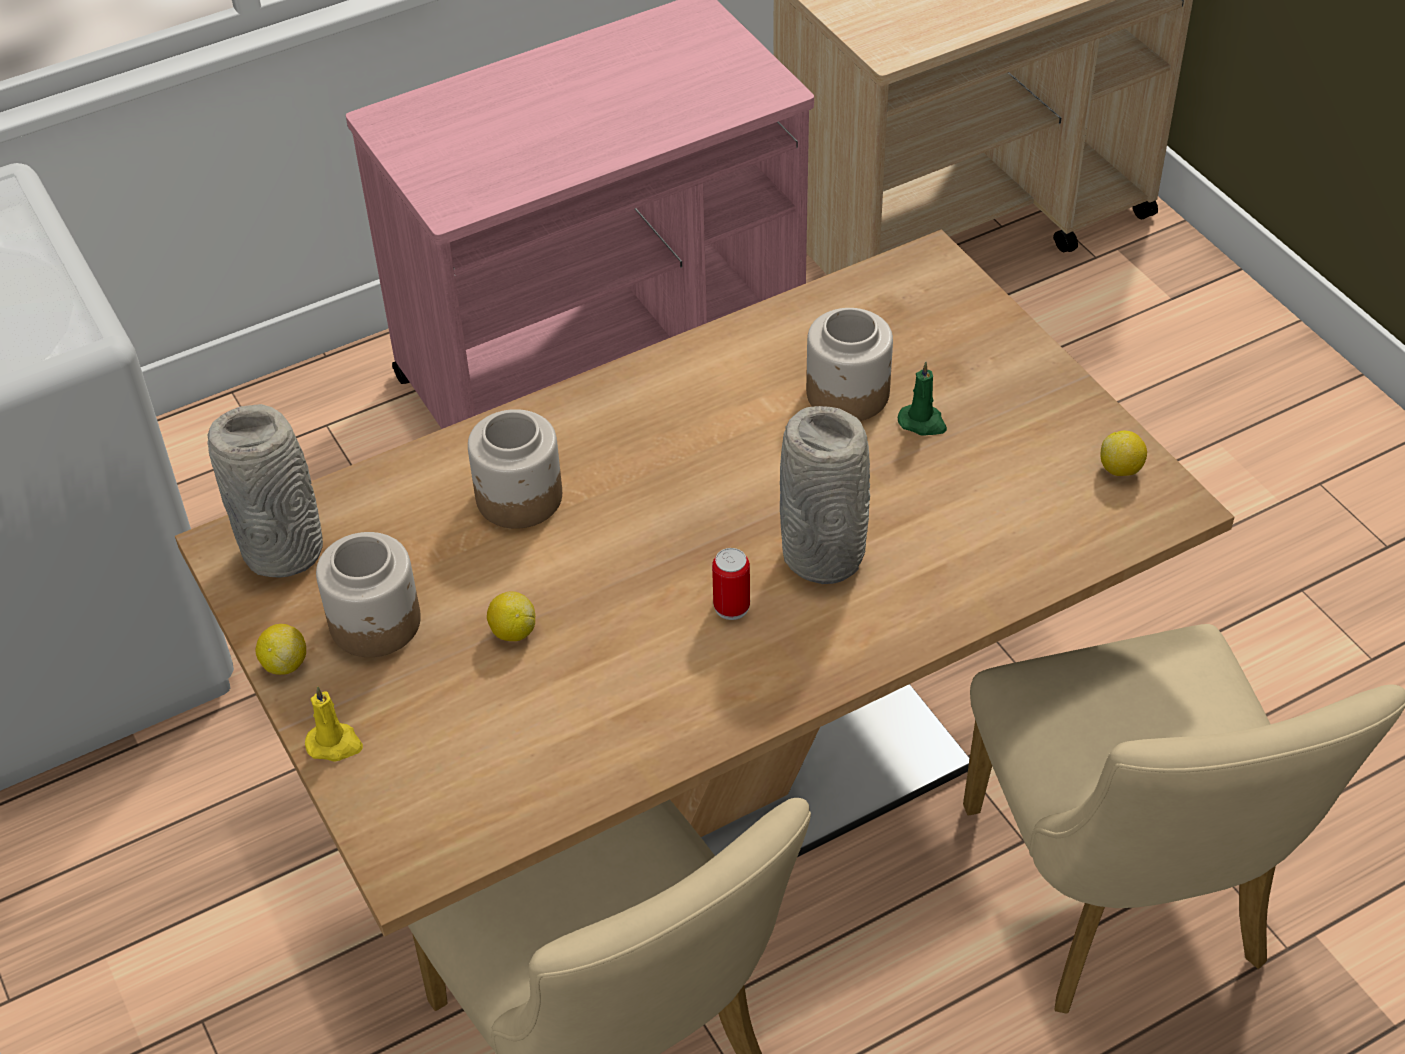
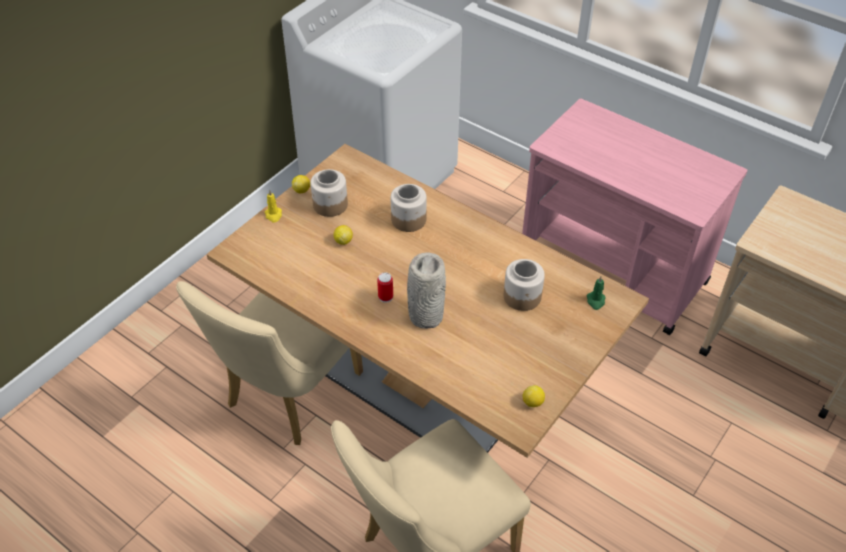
camera: 65 degrees right, 0 degrees up
grey vase [207,404,323,578] -> none
green candle [898,362,947,436] -> green candle moved to [587,276,606,310]

